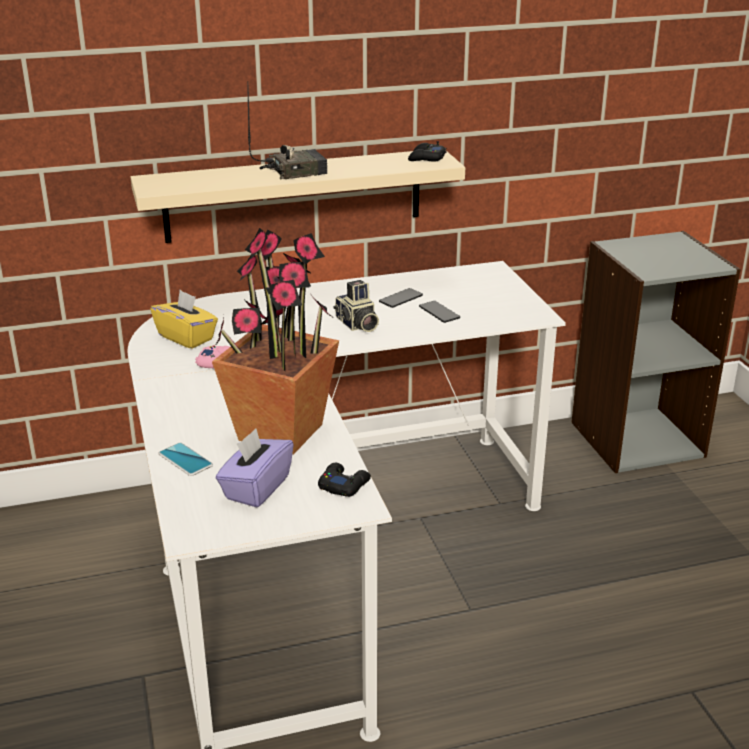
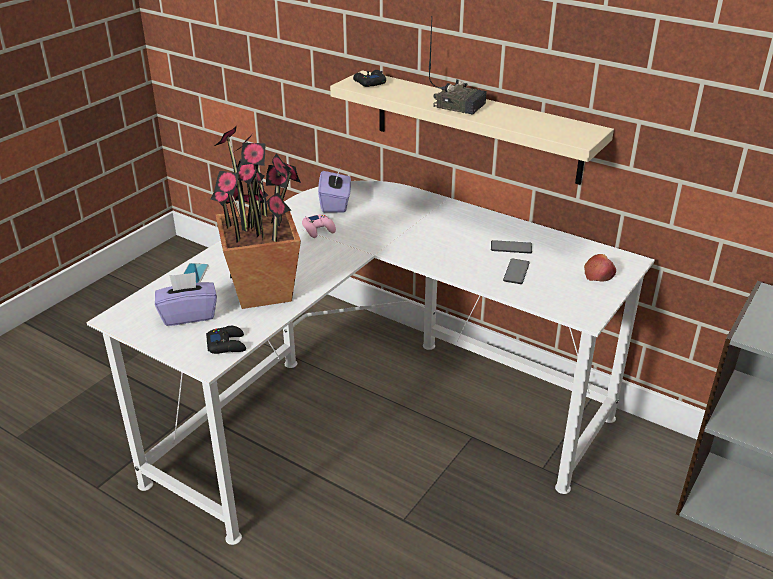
camera: 50 degrees right, 5 degrees up
yellow tissue box [150,290,218,349] -> purple tissue box [318,169,351,212]
camera [333,280,379,332] -> none
black game controller [408,141,446,162] -> black game controller moved to [353,70,386,87]
none -> apple [584,254,616,282]

